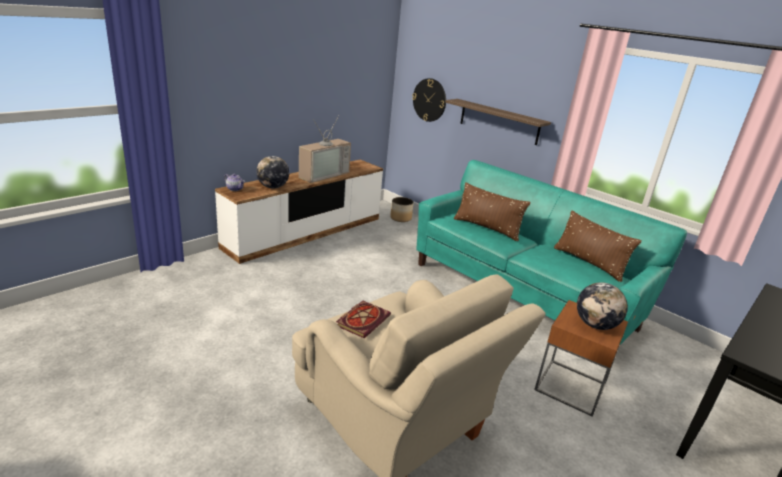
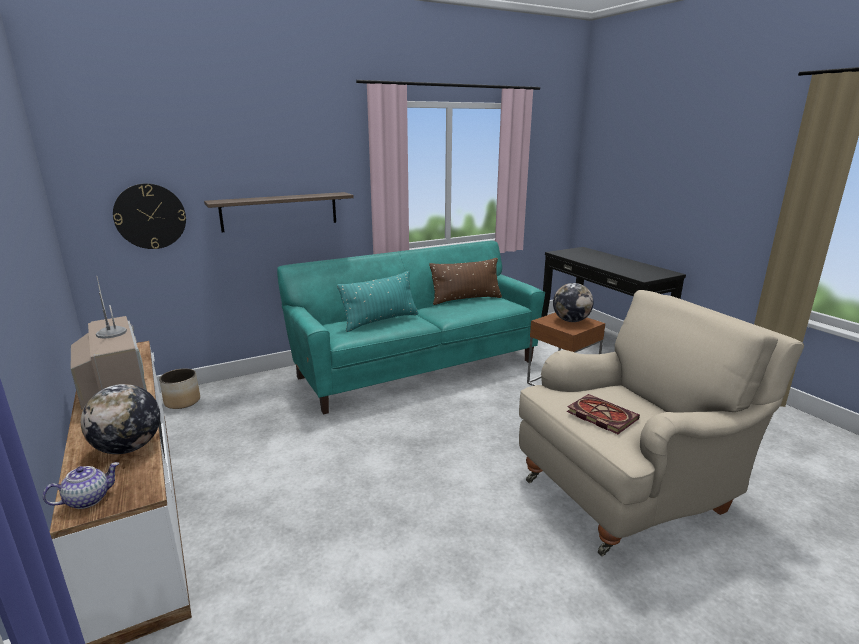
camera: 70 degrees left, 5 degrees down
brown pillow [454,182,531,241] -> turquoise pillow [337,271,419,332]

